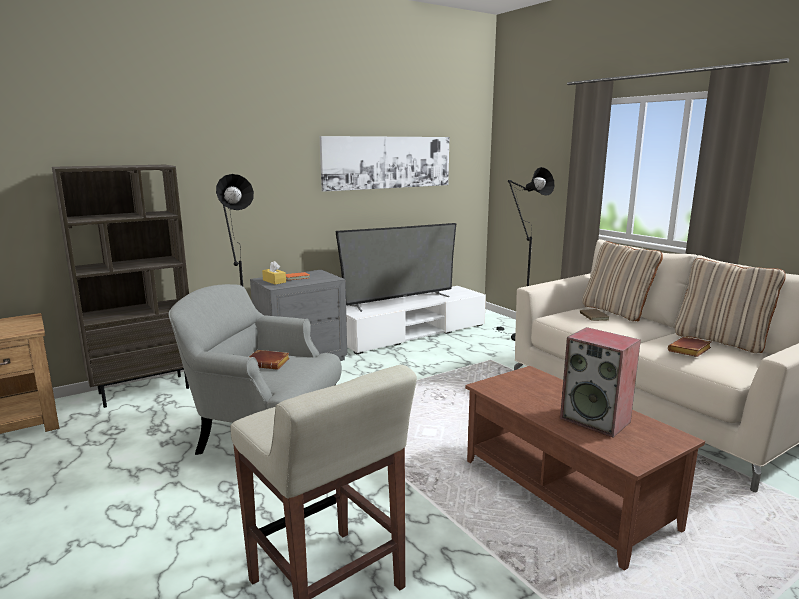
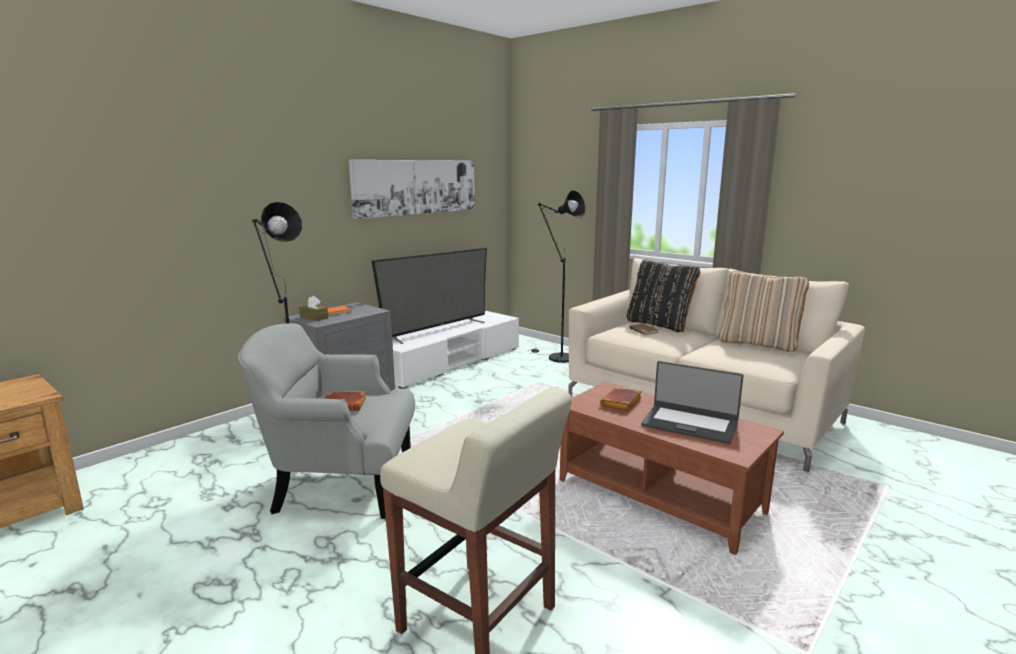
camera: 15 degrees left, 0 degrees up
brown bookcase [52,165,189,408] -> none
yellow tissue box [262,261,286,285] -> brown tissue box [299,296,328,321]
speaker [560,327,641,437] -> laptop [641,361,744,444]
beige pillow [582,241,663,322] -> black pillow [627,259,700,332]
brown book [668,337,712,357] -> brown book moved to [600,387,642,411]

